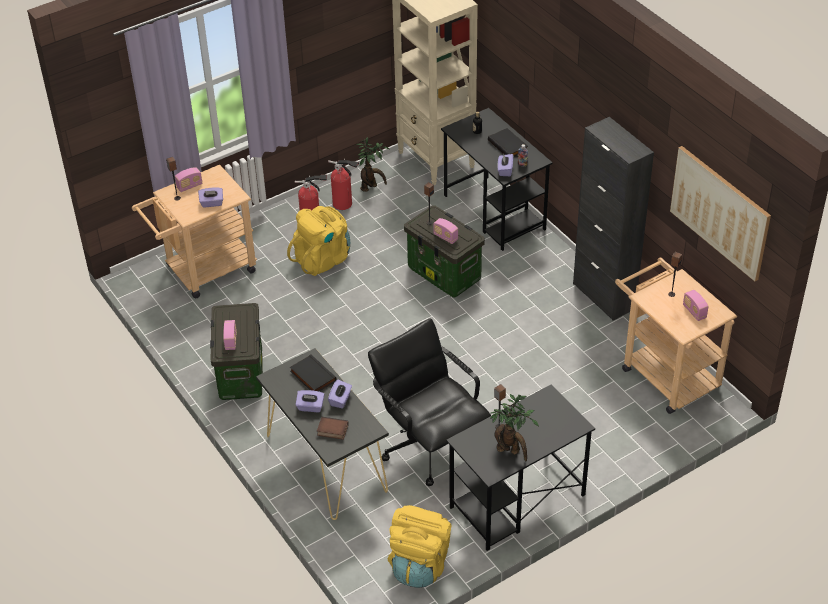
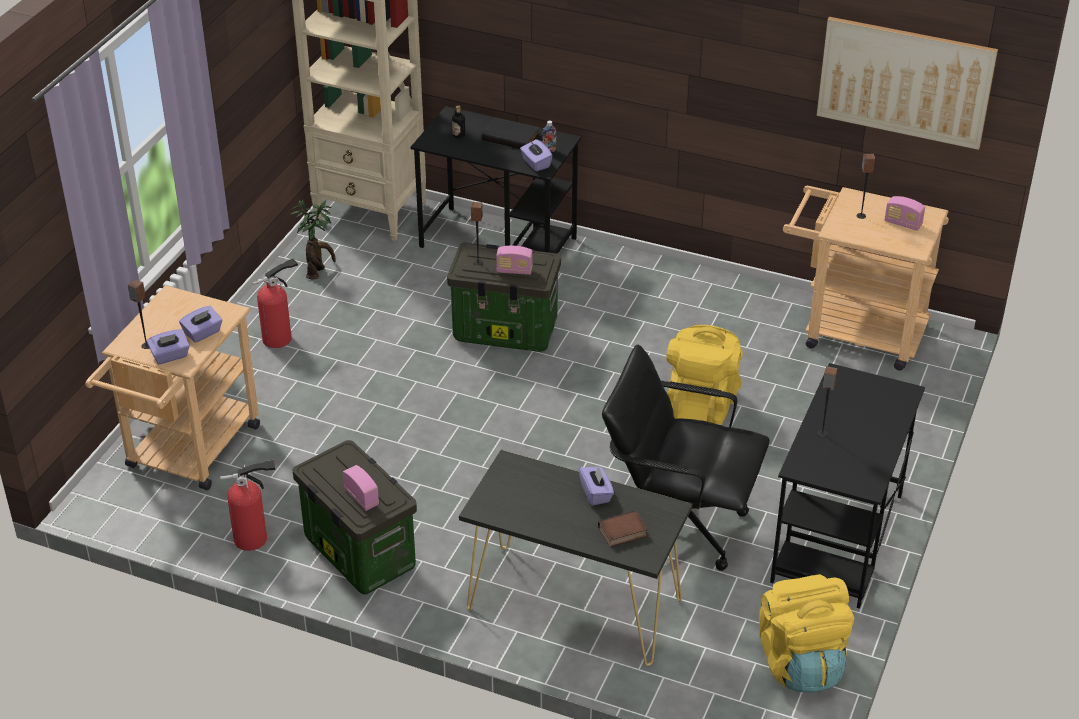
camera: 35 degrees left, 5 degrees down
radio [175,167,203,192] -> none
yellow backpack [287,206,350,276] -> yellow backpack moved to [666,325,743,425]
black book [290,355,337,391] -> none
purple tissue box [296,390,325,412] -> purple tissue box moved to [146,329,190,364]
fire extinguisher [328,159,359,210] -> fire extinguisher moved to [220,460,275,551]
potted plant [490,394,539,462] -> none
black cabinet [573,117,654,321] -> none

